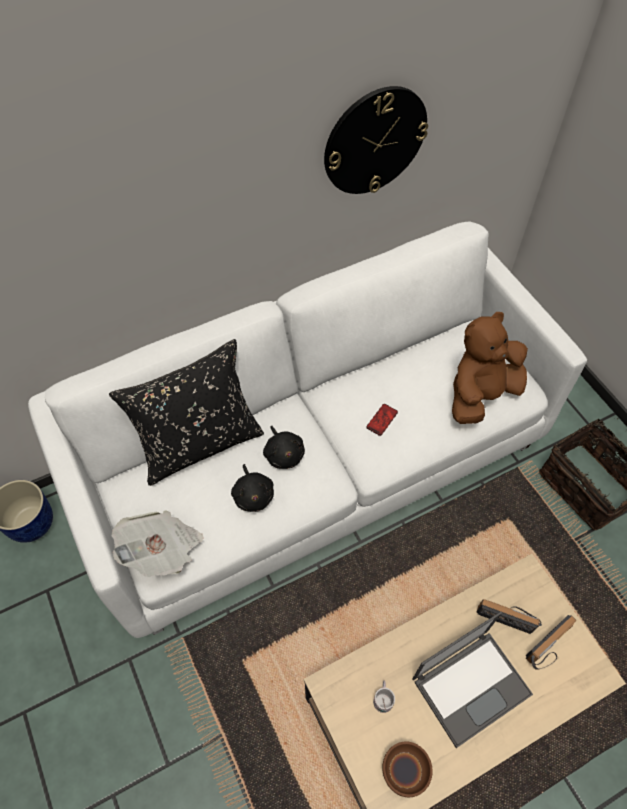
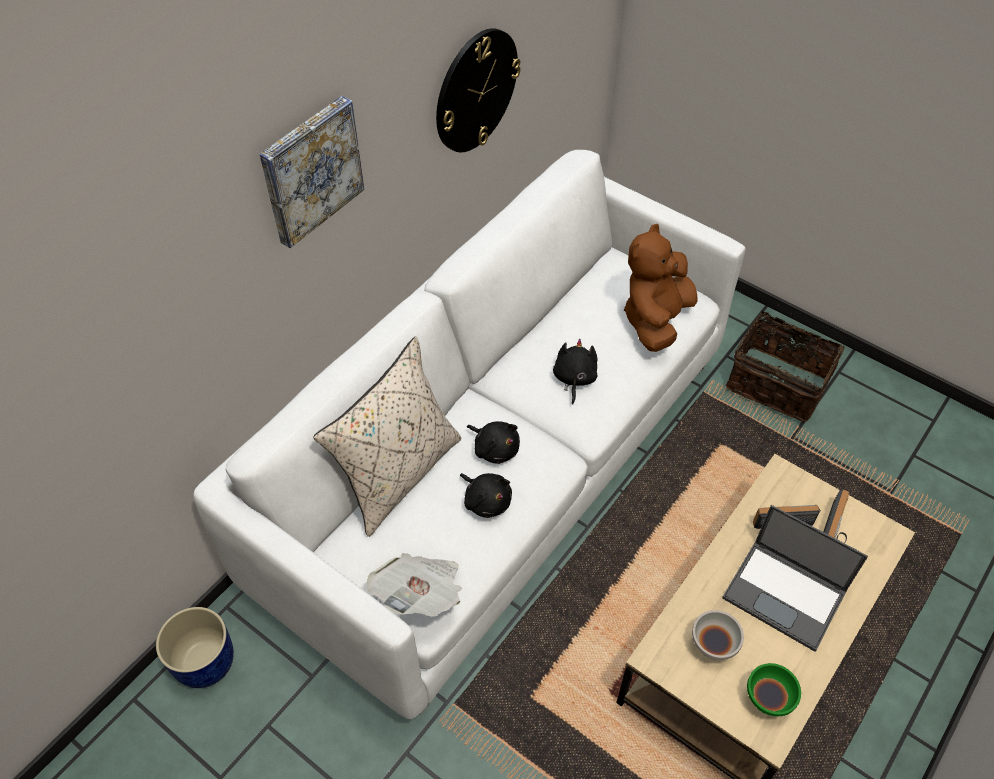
camera: 25 degrees left, 5 degrees down
black pillow [109,339,264,486] -> beige pillow [313,336,461,537]
phone [366,404,398,436] -> black plush toy [553,339,597,405]
white mug [373,680,395,713] -> white bowl [692,610,744,660]
brown bowl [382,742,433,797] -> green bowl [747,663,801,716]
laptop [412,612,533,748] -> laptop turned 90 degrees clockwise [722,505,868,652]
none -> picture [259,96,364,248]

